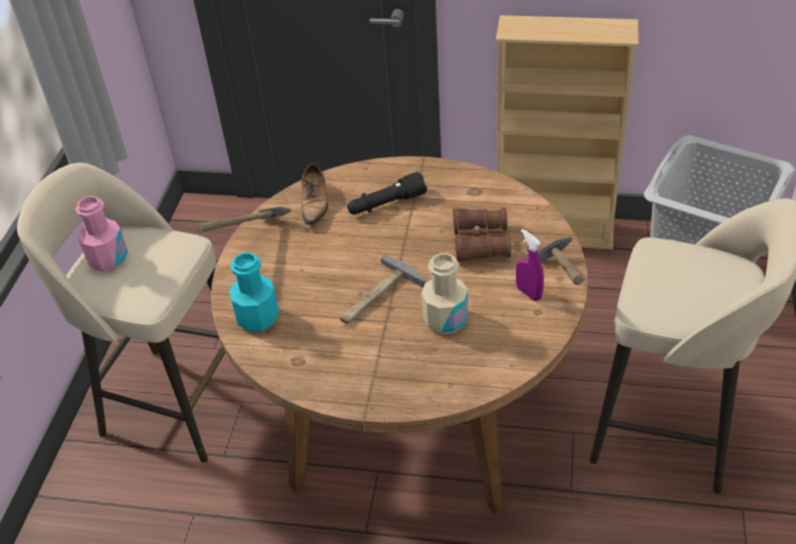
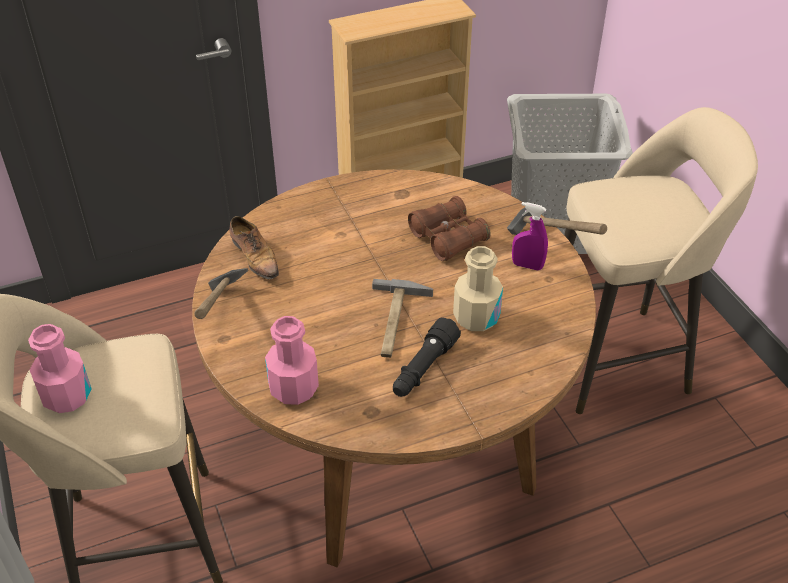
camera: 35 degrees left, 0 degrees up
turquoise bottle [229,252,279,332] -> pink bottle [265,316,319,405]
black flashlight [347,172,427,215] -> black flashlight moved to [393,317,461,397]

